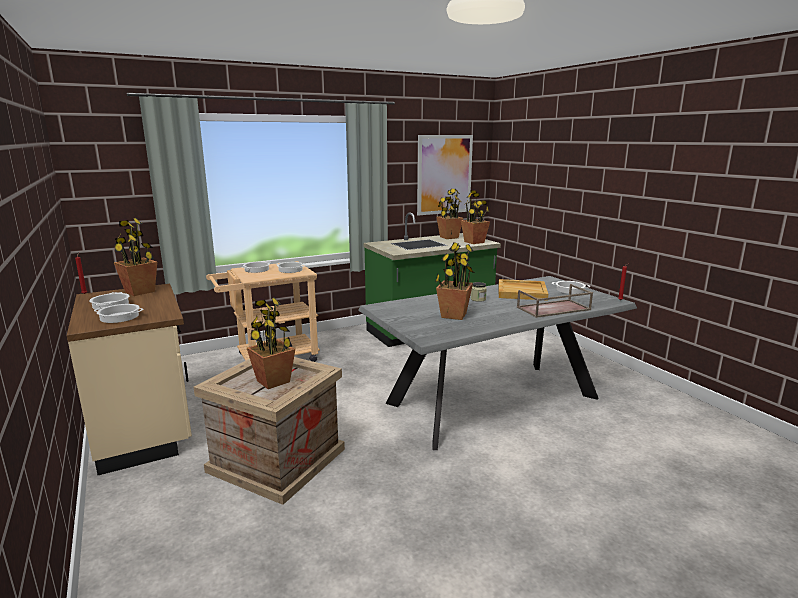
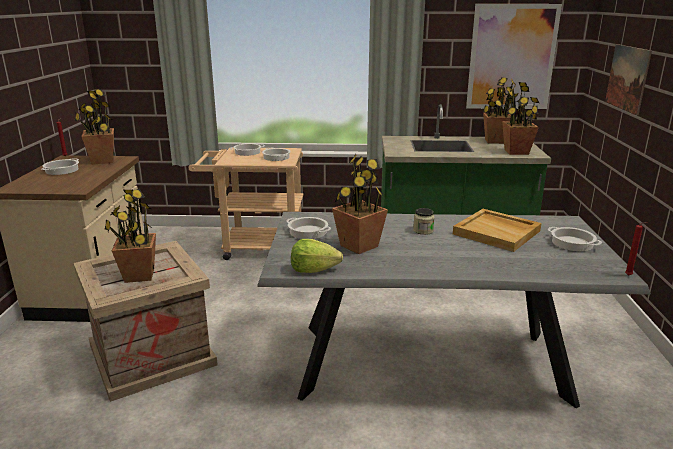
camera: 30 degrees right, 5 degrees up
cooking pot [94,304,143,323] -> cooking pot moved to [286,217,331,239]
brown tray [517,284,593,318] -> none
none -> lettuce [291,239,343,273]
none -> picture [605,44,652,115]

